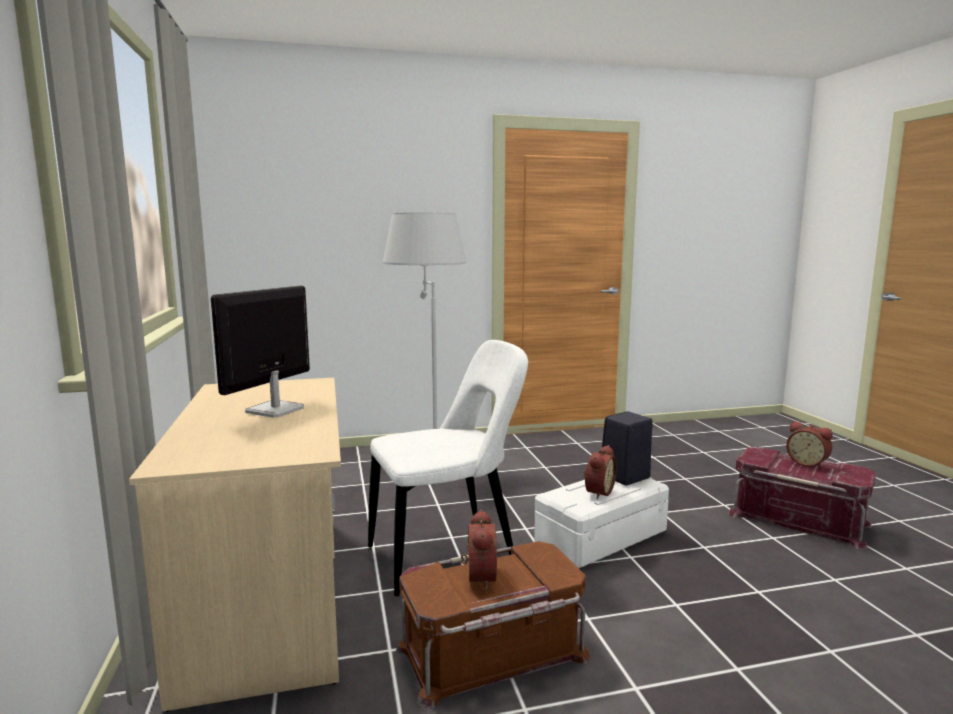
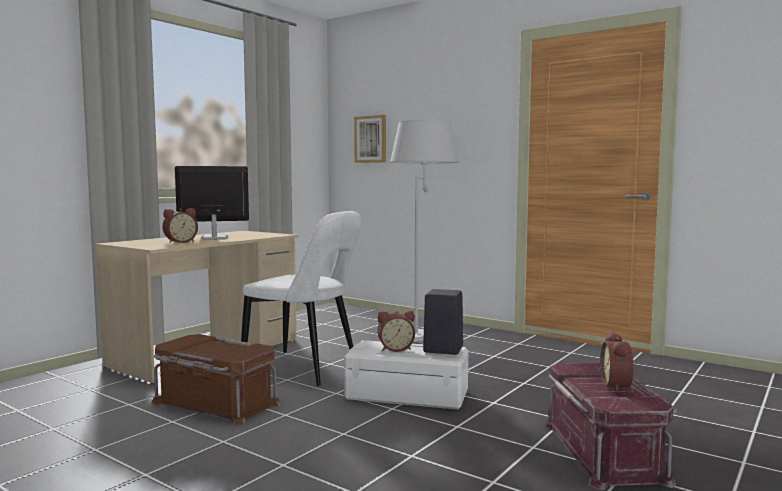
camera: 50 degrees right, 5 degrees down
alarm clock [461,510,497,590] -> alarm clock moved to [163,208,198,243]
none -> picture [354,115,386,163]

